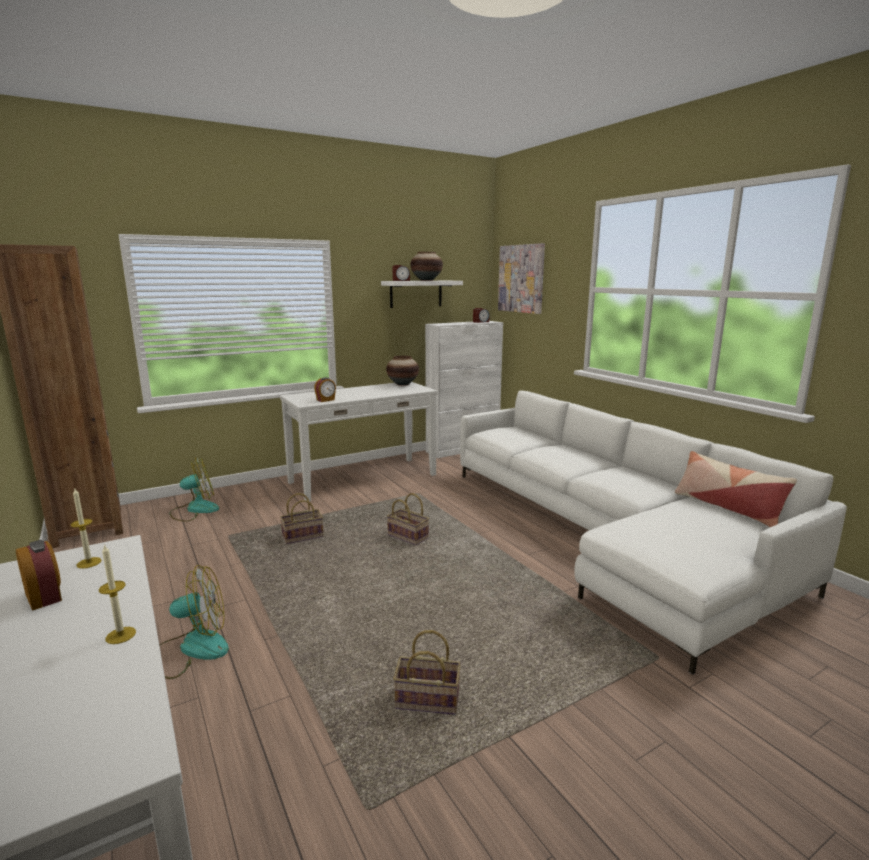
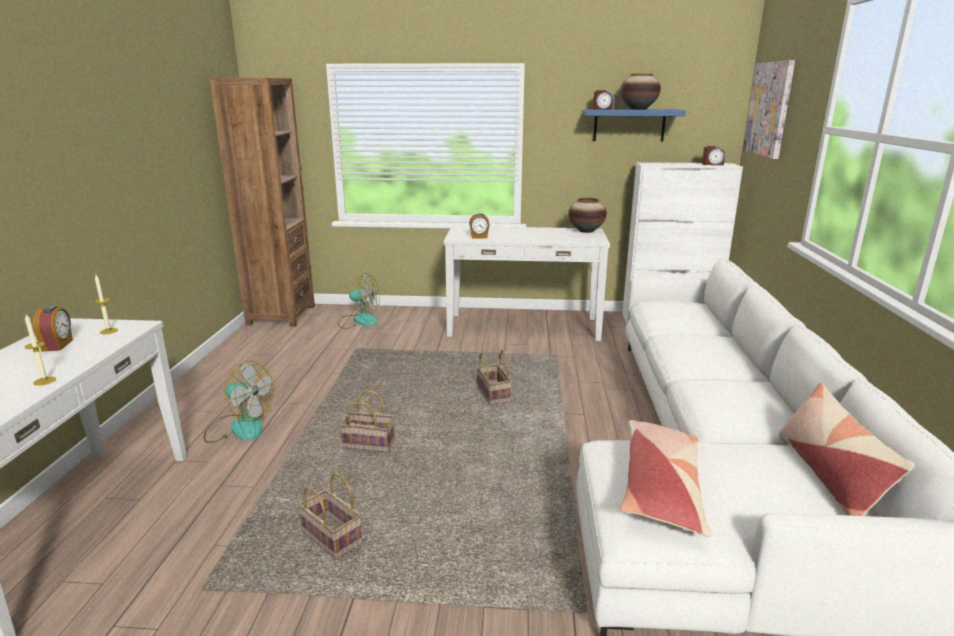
camera: 35 degrees right, 5 degrees up
basket [280,493,324,544] -> basket moved to [340,390,395,452]
white shelf [381,281,463,308] -> blue shelf [583,109,686,141]
none -> pillow [620,420,712,537]

